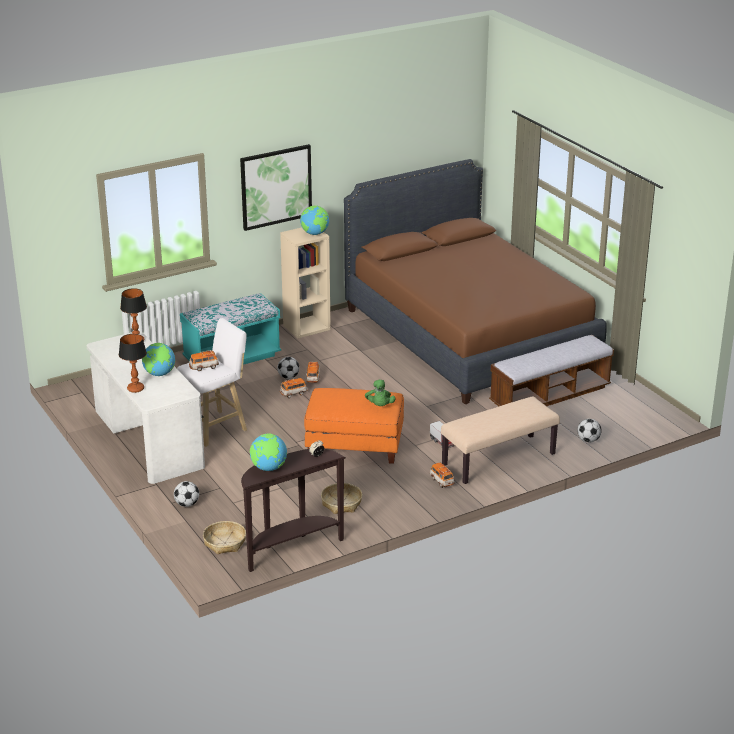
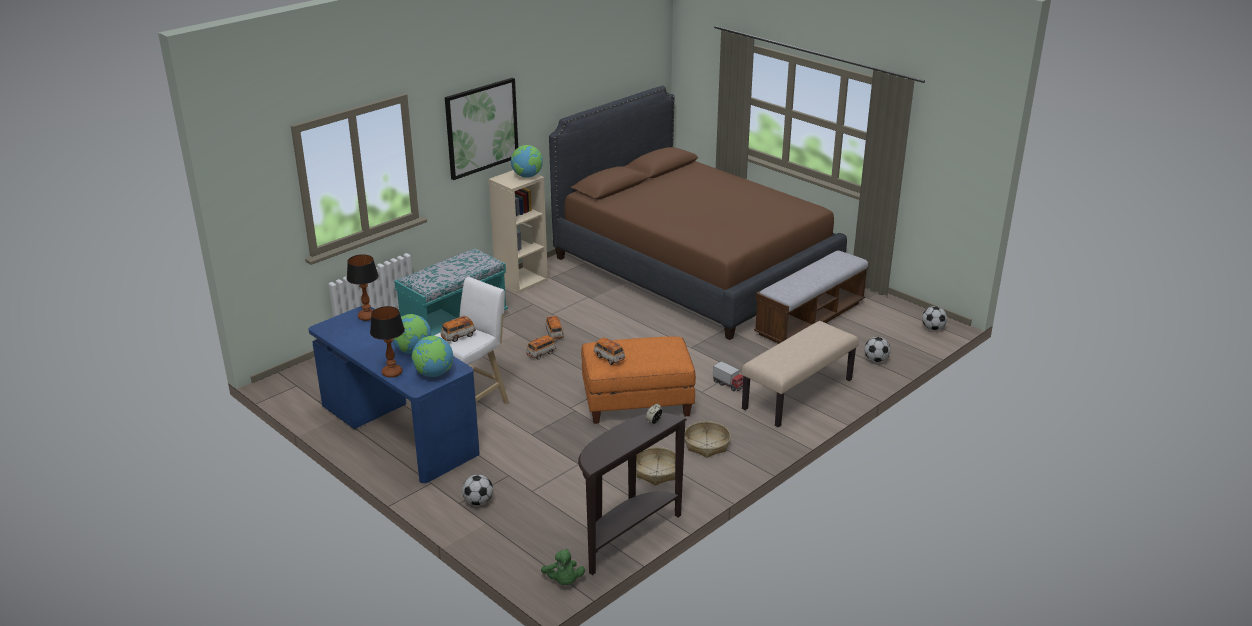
camera: 15 degrees left, 0 degrees up
white desk [87,331,205,484] -> blue desk [309,306,480,483]
basket [203,521,246,554] -> basket moved to [685,421,731,458]
globe [250,433,287,471] -> globe moved to [412,336,453,377]
football [277,357,300,379] -> football moved to [922,306,947,330]
green plush toy [365,380,395,406] -> green plush toy moved to [541,549,585,585]
toy car [430,463,455,488] -> toy car moved to [594,338,625,365]

